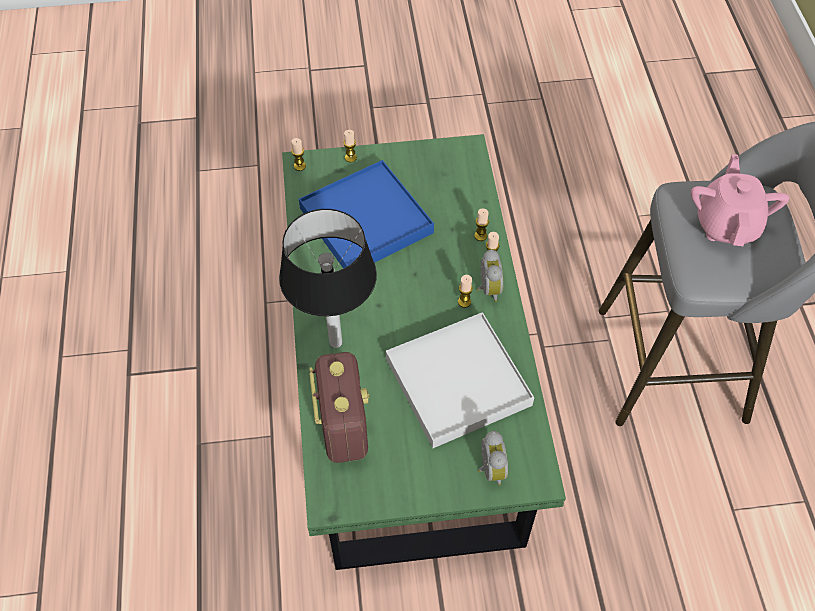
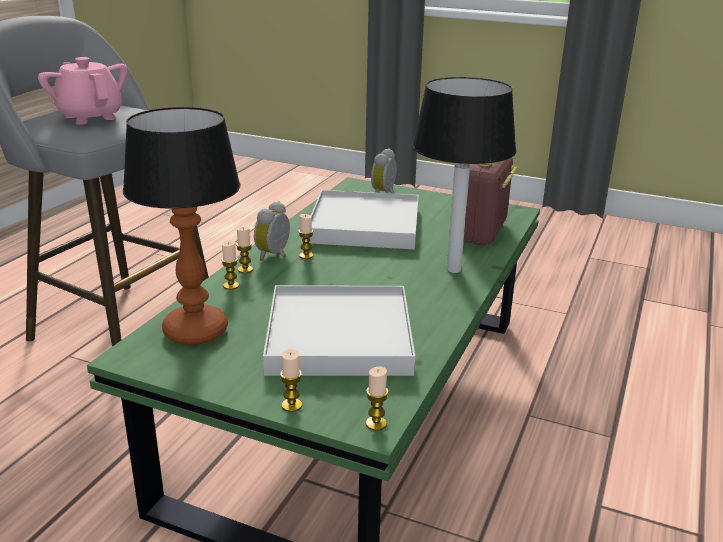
camera: 150 degrees left, 30 degrees down
blue tray [299,160,434,269] -> white tray [263,285,415,376]
pink teapot [691,154,789,246] -> pink teapot turned 105 degrees clockwise [38,57,128,125]
none -> table lamp [123,107,240,345]

